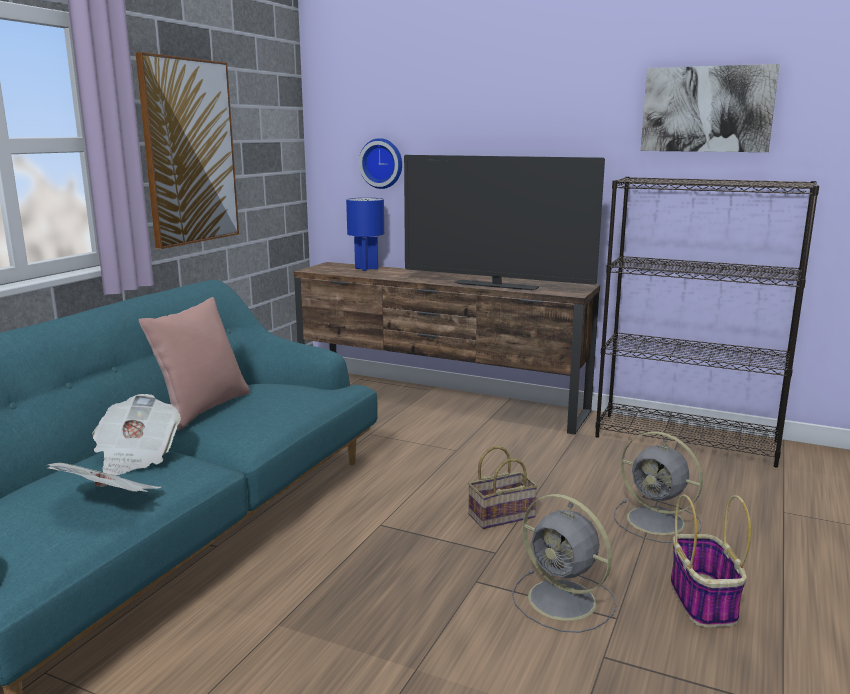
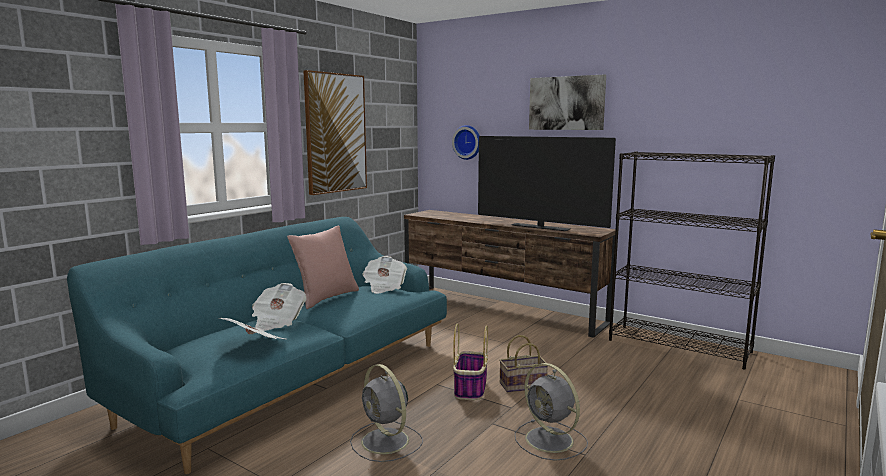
camera: 10 degrees right, 5 degrees down
blue table lamp [346,198,384,271] -> none
grey fan [613,431,703,543] -> grey fan moved to [350,364,423,462]
picture [641,64,780,152] -> picture moved to [529,74,606,130]
basket [671,495,751,627] -> basket moved to [453,323,488,400]
none -> newspaper [362,256,407,293]

